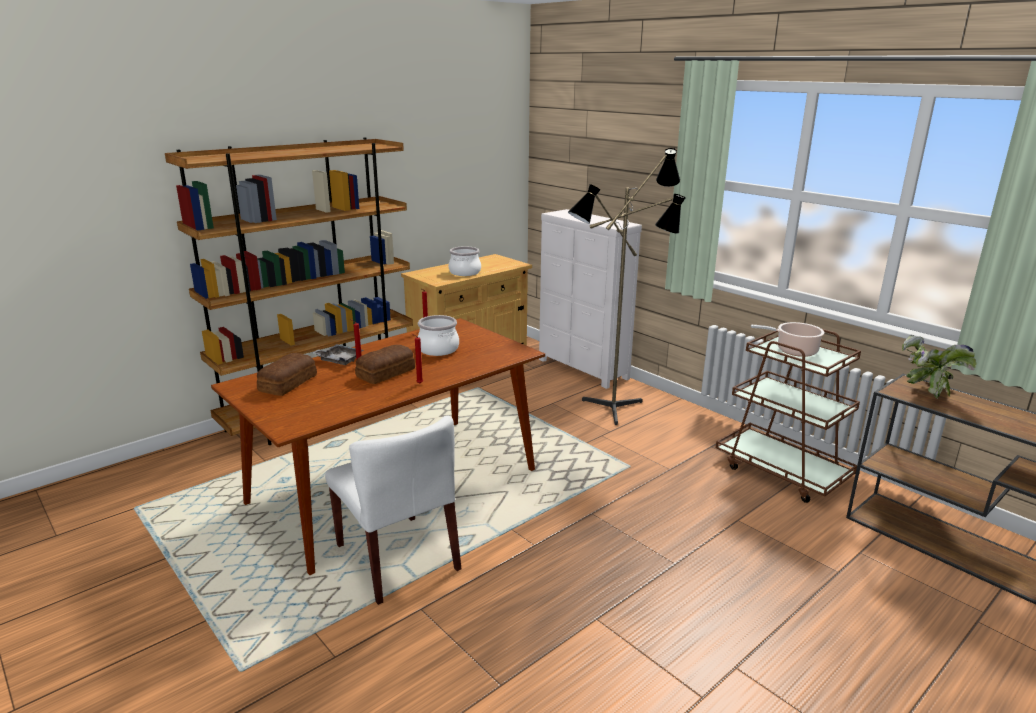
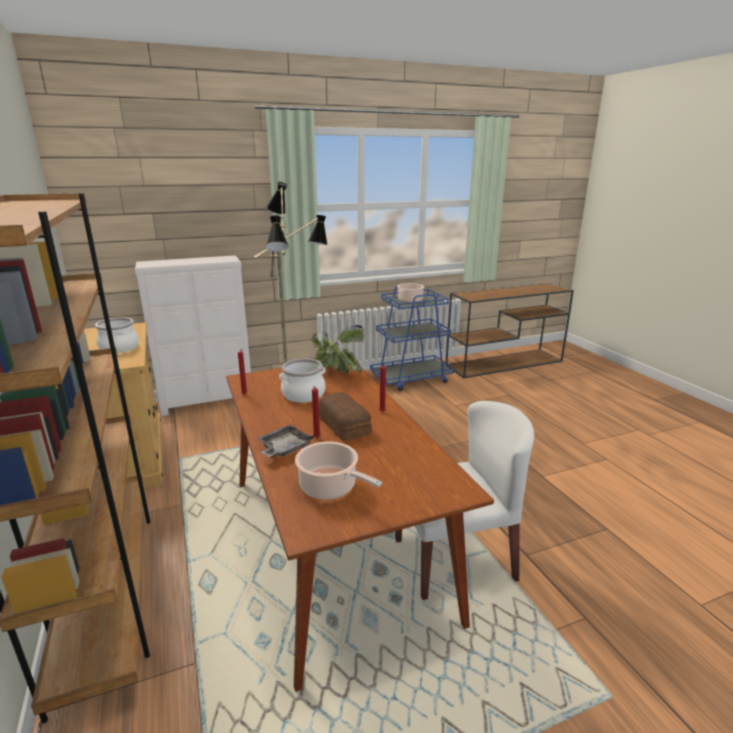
camera: 70 degrees left, 0 degrees up
bread [257,353,317,396] -> cooking pot [295,441,382,500]
brown cart [716,329,861,503] -> blue cart [370,286,454,391]
potted plant [902,335,977,399] -> potted plant moved to [311,325,364,373]

